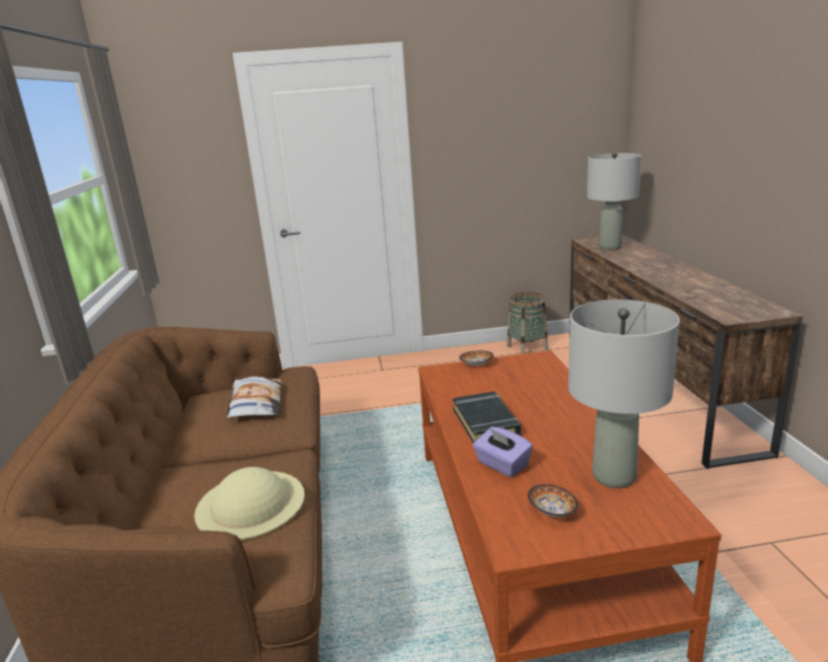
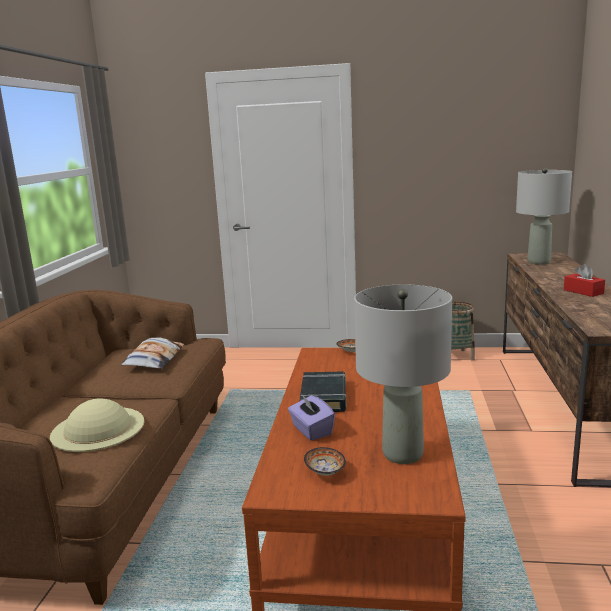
camera: 15 degrees right, 5 degrees down
none -> red tissue box [564,264,605,297]

